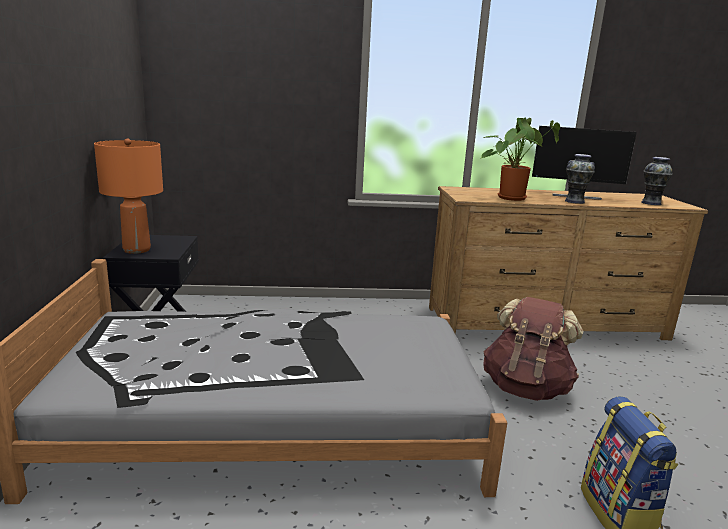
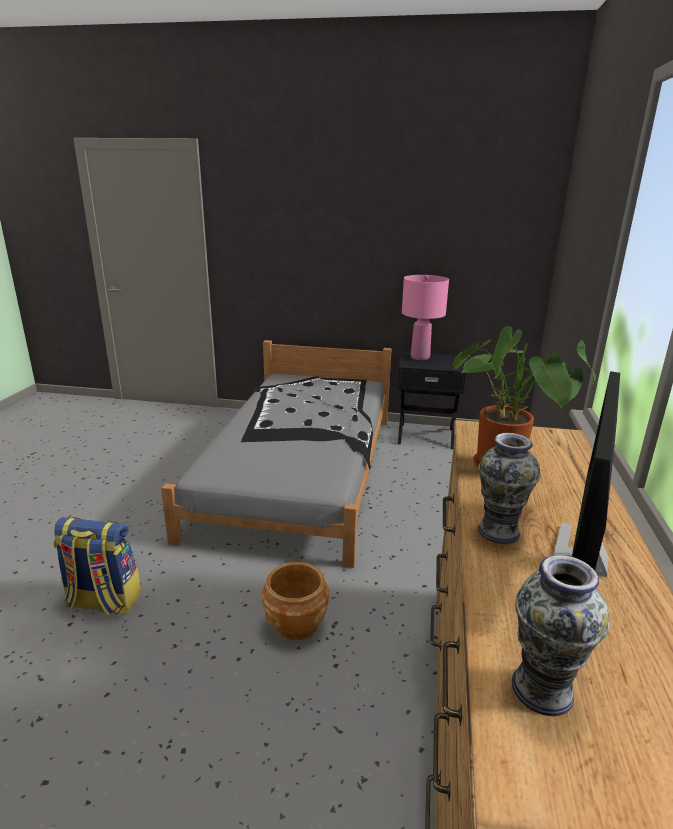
camera: 105 degrees right, 5 degrees up
orange table lamp [94,138,163,254] -> pink table lamp [402,275,449,360]
brown backpack [483,297,583,401] -> brown planter [262,562,329,641]

